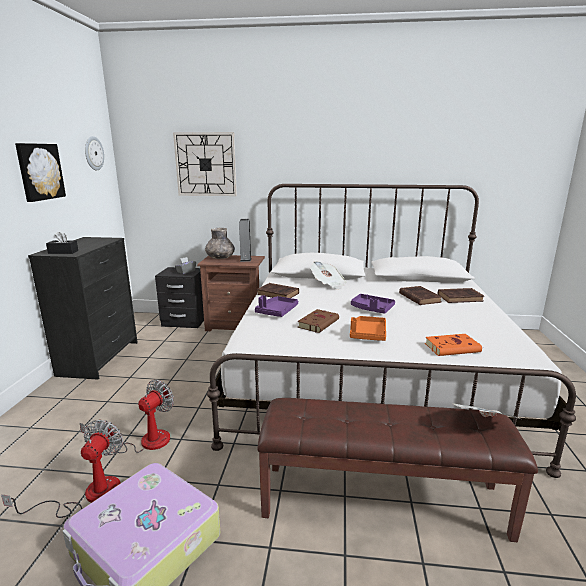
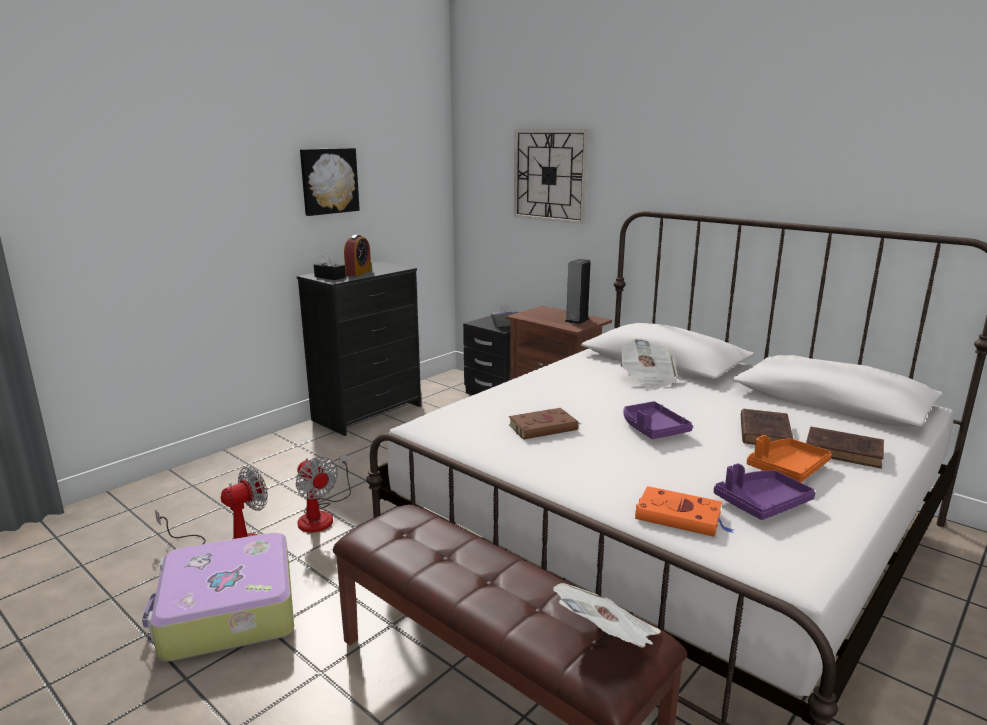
camera: 35 degrees right, 0 degrees up
fan [80,380,174,453] -> fan turned 75 degrees clockwise [296,454,351,533]
wall clock [85,136,104,170] -> none
grey vase [205,228,235,259] -> none
purple tray [255,295,298,317] -> purple tray moved to [714,463,816,520]
brown book [257,283,299,298] -> none
orange tray [350,316,386,341] -> orange tray moved to [747,435,832,482]
none -> alarm clock [344,235,371,276]

